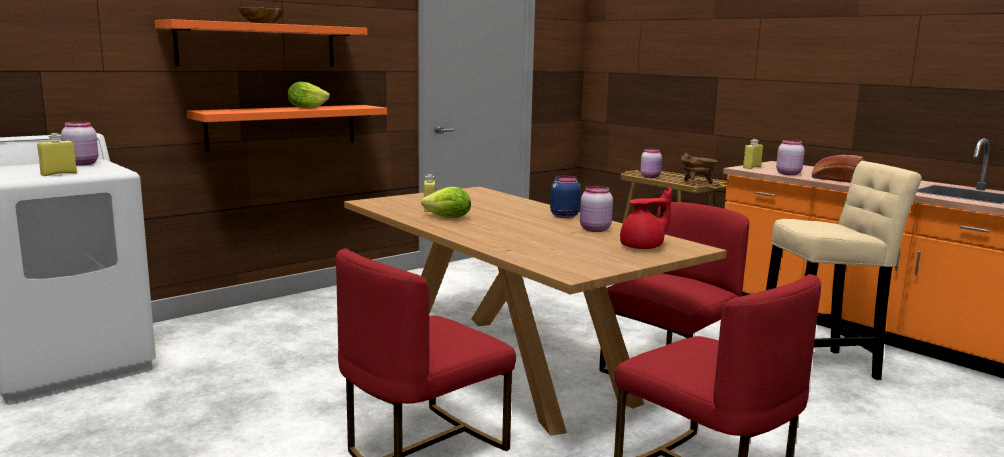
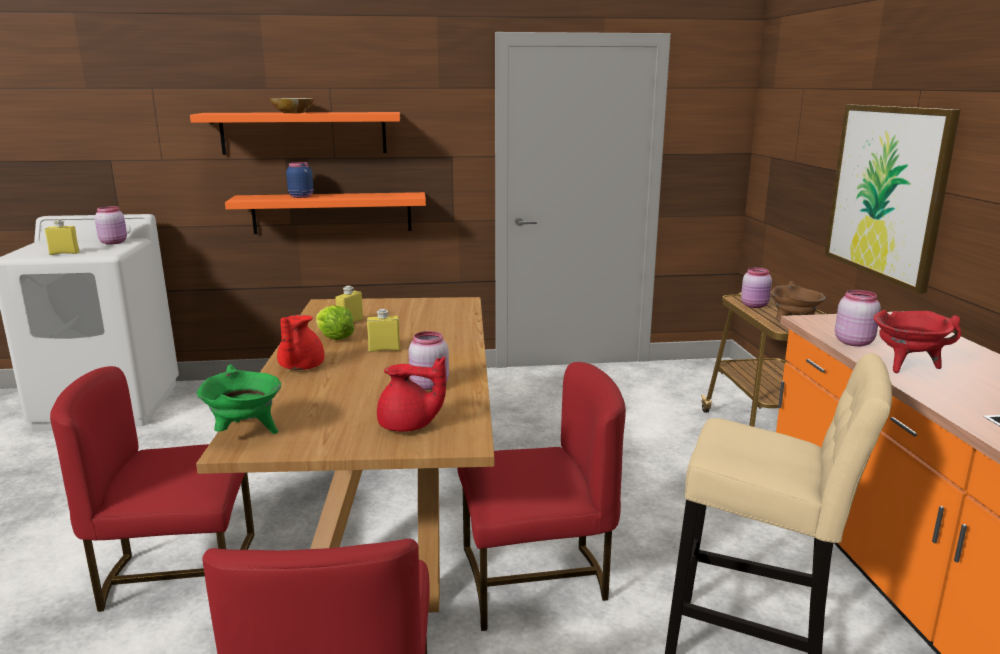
camera: 35 degrees right, 5 degrees up
lettuce [287,82,330,109] -> none
blue jar [550,175,581,218] -> blue jar moved to [286,162,313,198]
yellow bottle [743,139,763,169] -> yellow bottle moved to [367,309,400,352]
bread [812,155,865,183] -> red cooking pot [874,310,961,373]
none -> green cooking pot [197,364,281,434]
none -> red teapot [277,315,324,370]
none -> picture [825,105,960,294]

